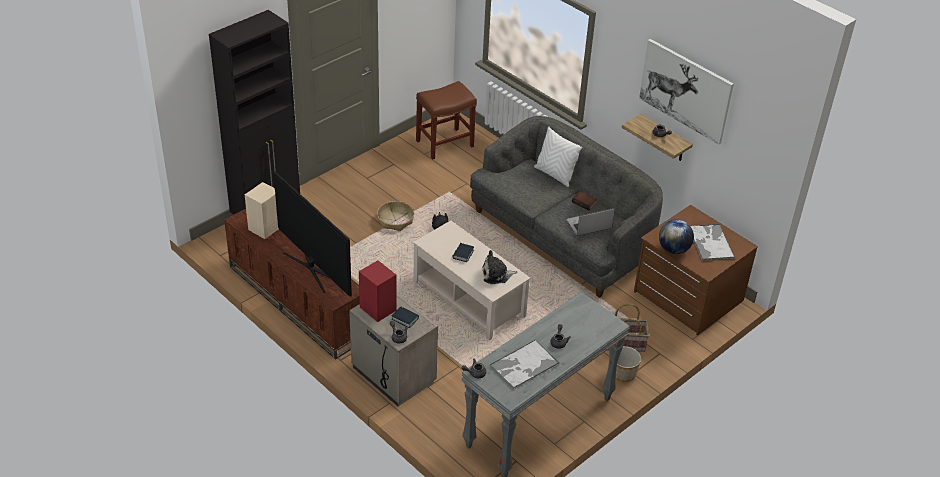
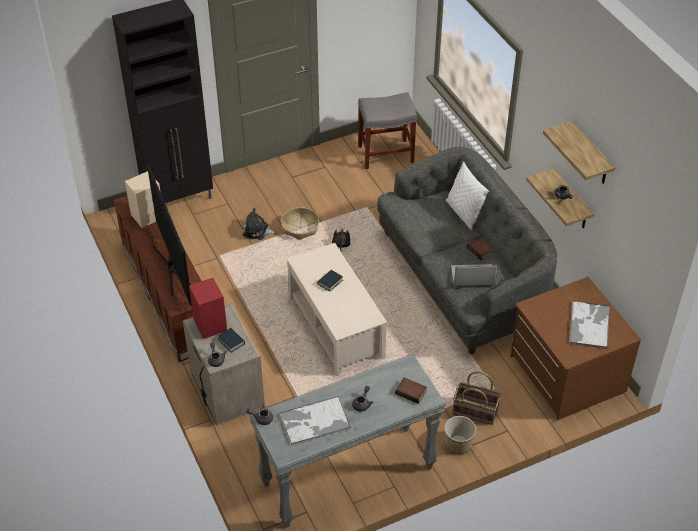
camera: 20 degrees right, 5 degrees up
brown stool [416,81,477,160] -> grey stool [358,92,417,169]
plush toy [482,250,517,284] -> plush toy moved to [243,208,277,240]
picture [639,39,734,145] -> shelf [543,121,615,184]
globe [659,220,694,254] -> none
none -> book [395,377,427,404]

